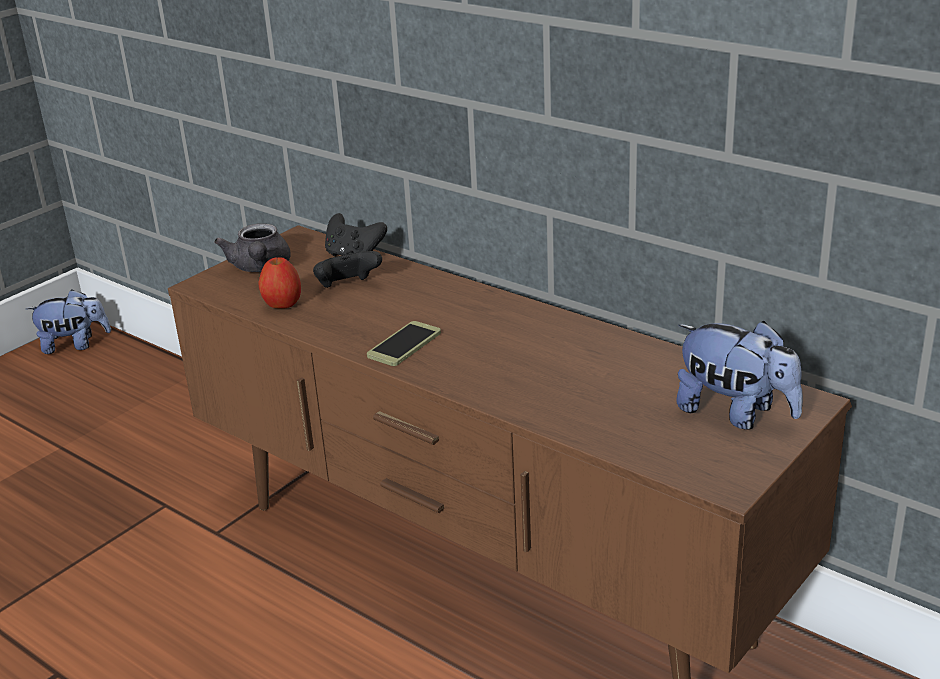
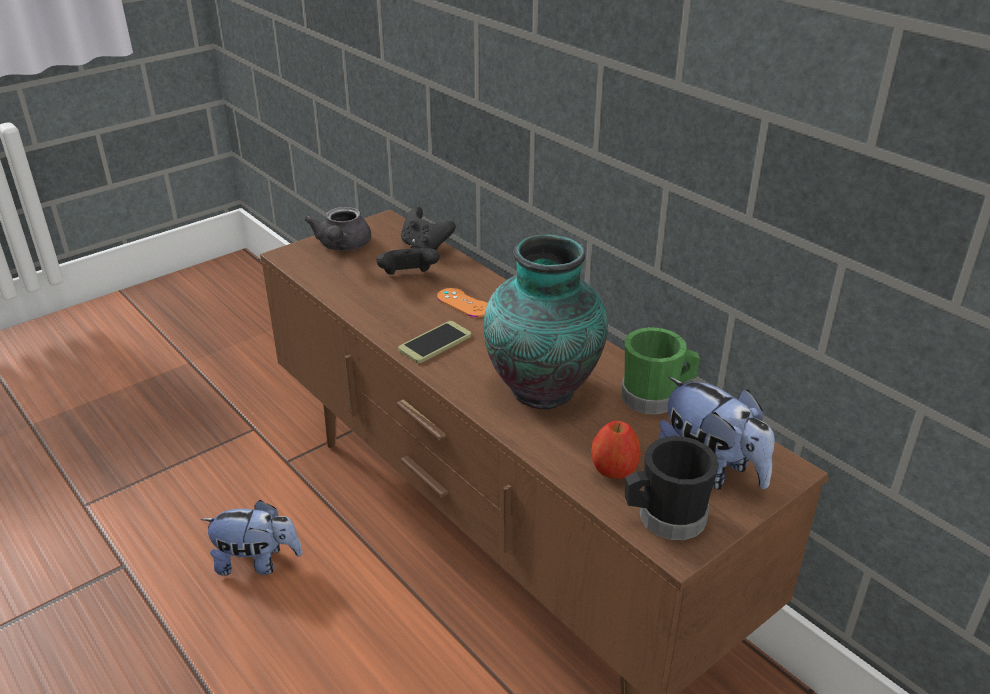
camera: 10 degrees right, 5 degrees up
plush toy [26,289,111,354] -> plush toy moved to [201,500,303,575]
apple [258,257,301,309] -> apple moved to [591,421,641,479]
none -> orange game controller [437,288,488,317]
none -> vase [484,234,608,409]
none -> green mug [621,327,700,415]
none -> black mug [625,436,719,540]

